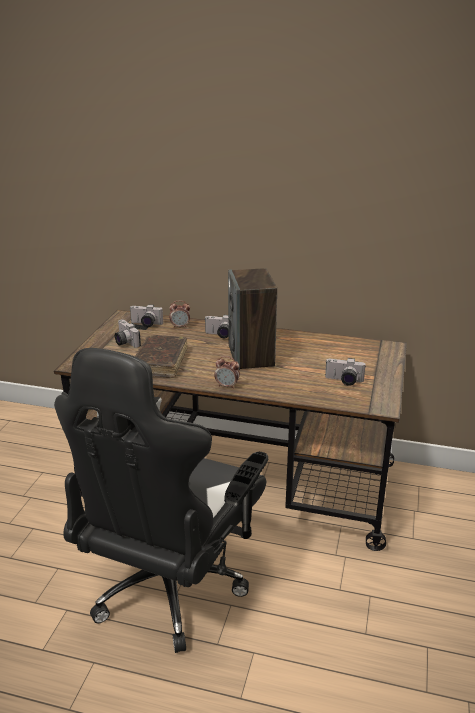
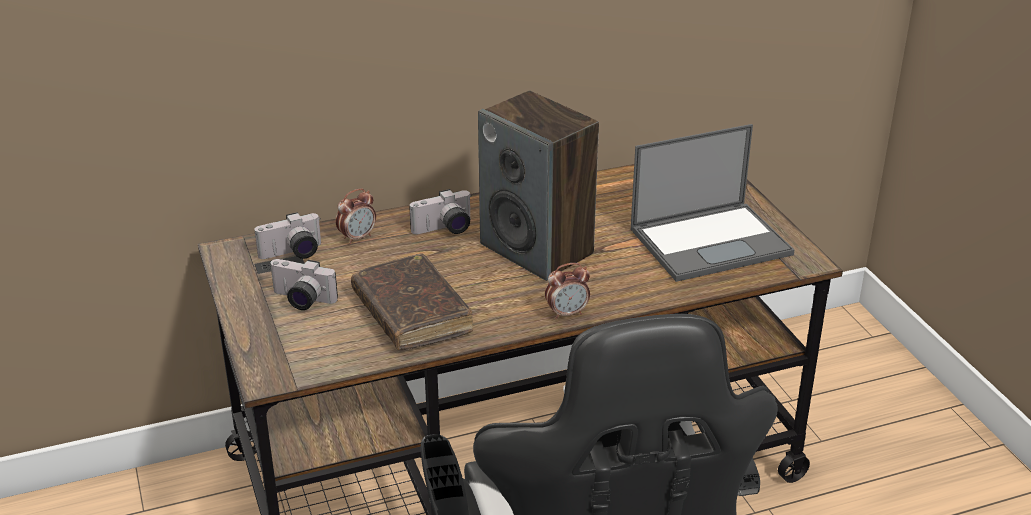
camera: 35 degrees left, 5 degrees up
camera [325,358,366,386] -> laptop [631,124,794,282]

